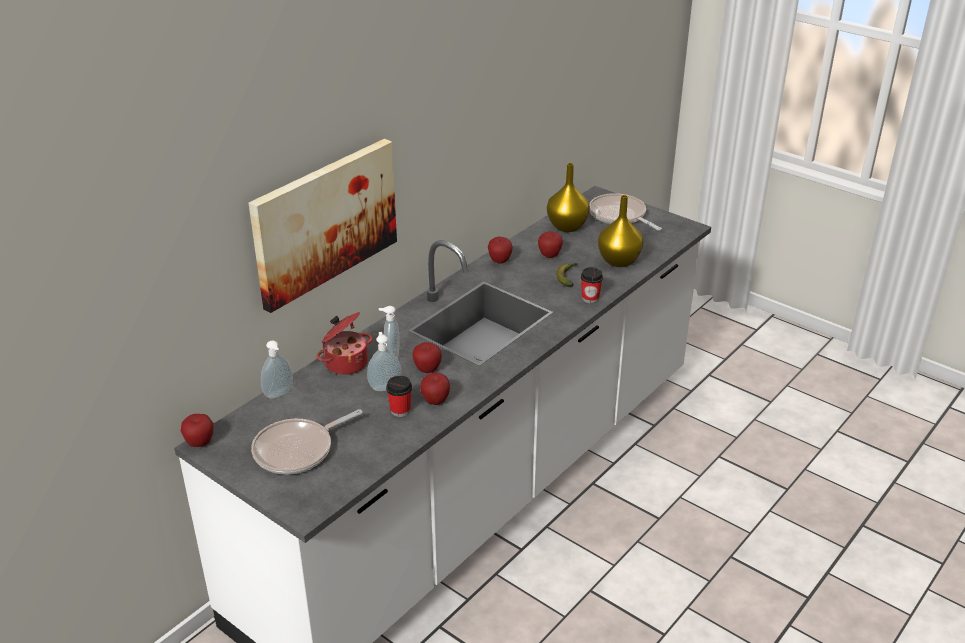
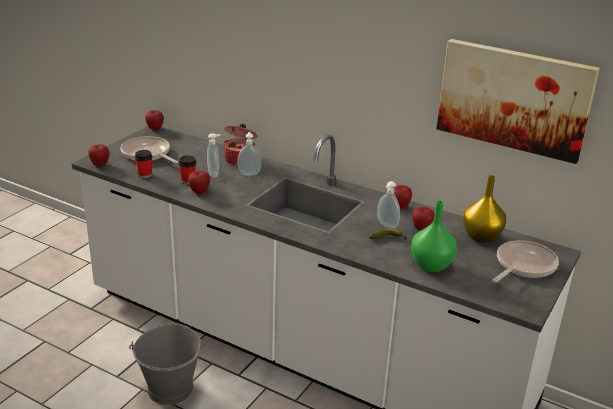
camera: 80 degrees right, 5 degrees down
picture [249,139,397,313] -> picture moved to [437,39,600,164]
soap dispenser [261,341,293,399] -> soap dispenser moved to [377,181,400,228]
apple [412,342,442,373] -> apple moved to [88,144,109,166]
cup [581,267,603,303] -> cup moved to [135,150,153,178]
yellow vase [598,195,643,267] -> green vase [411,201,457,272]
none -> grey bucket [129,323,205,405]

